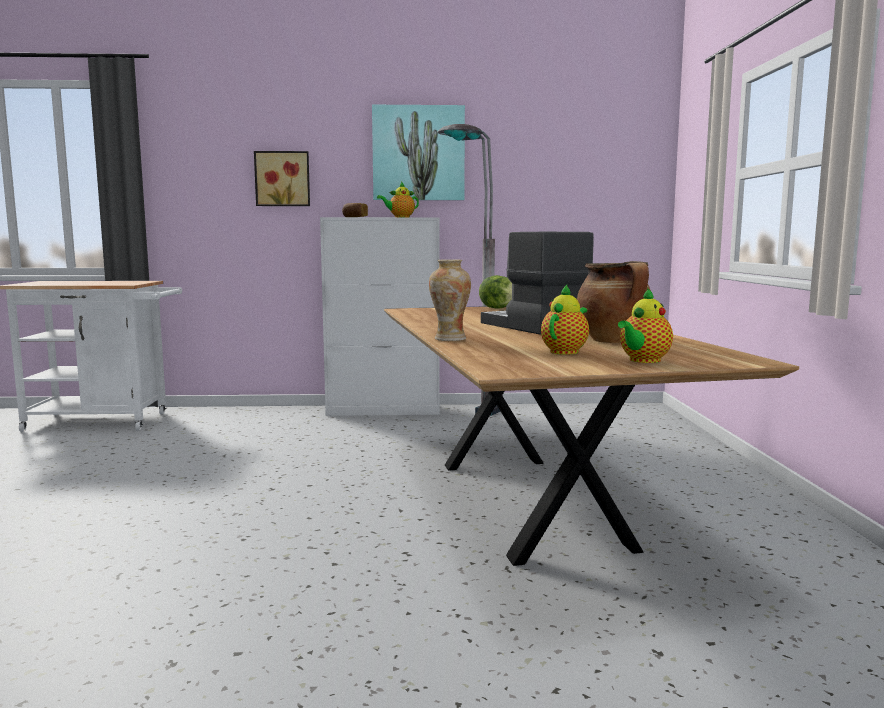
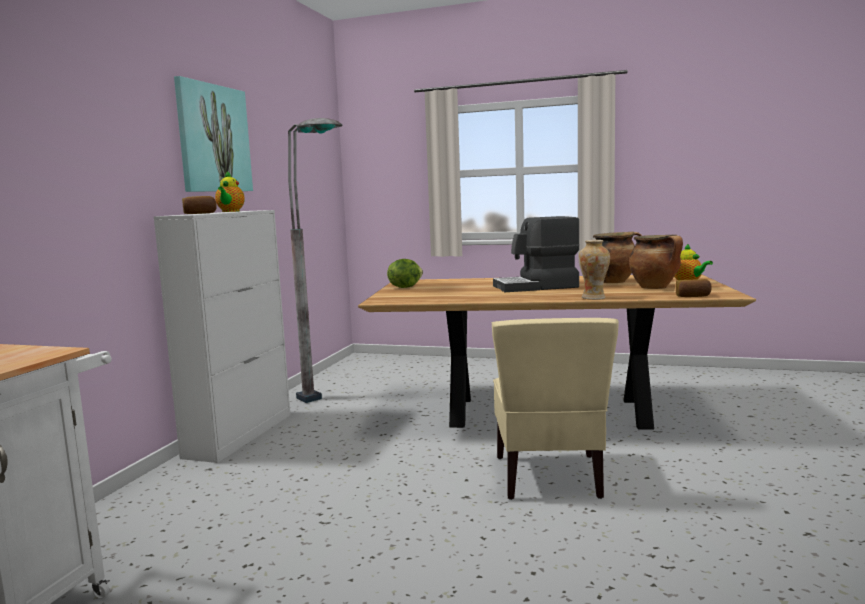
camera: 70 degrees left, 0 degrees up
picture [254,151,310,206] -> none
teapot [541,285,589,355] -> cooking pot [629,235,683,289]
none -> beige chair [492,318,619,500]
none -> bread [676,279,711,297]

